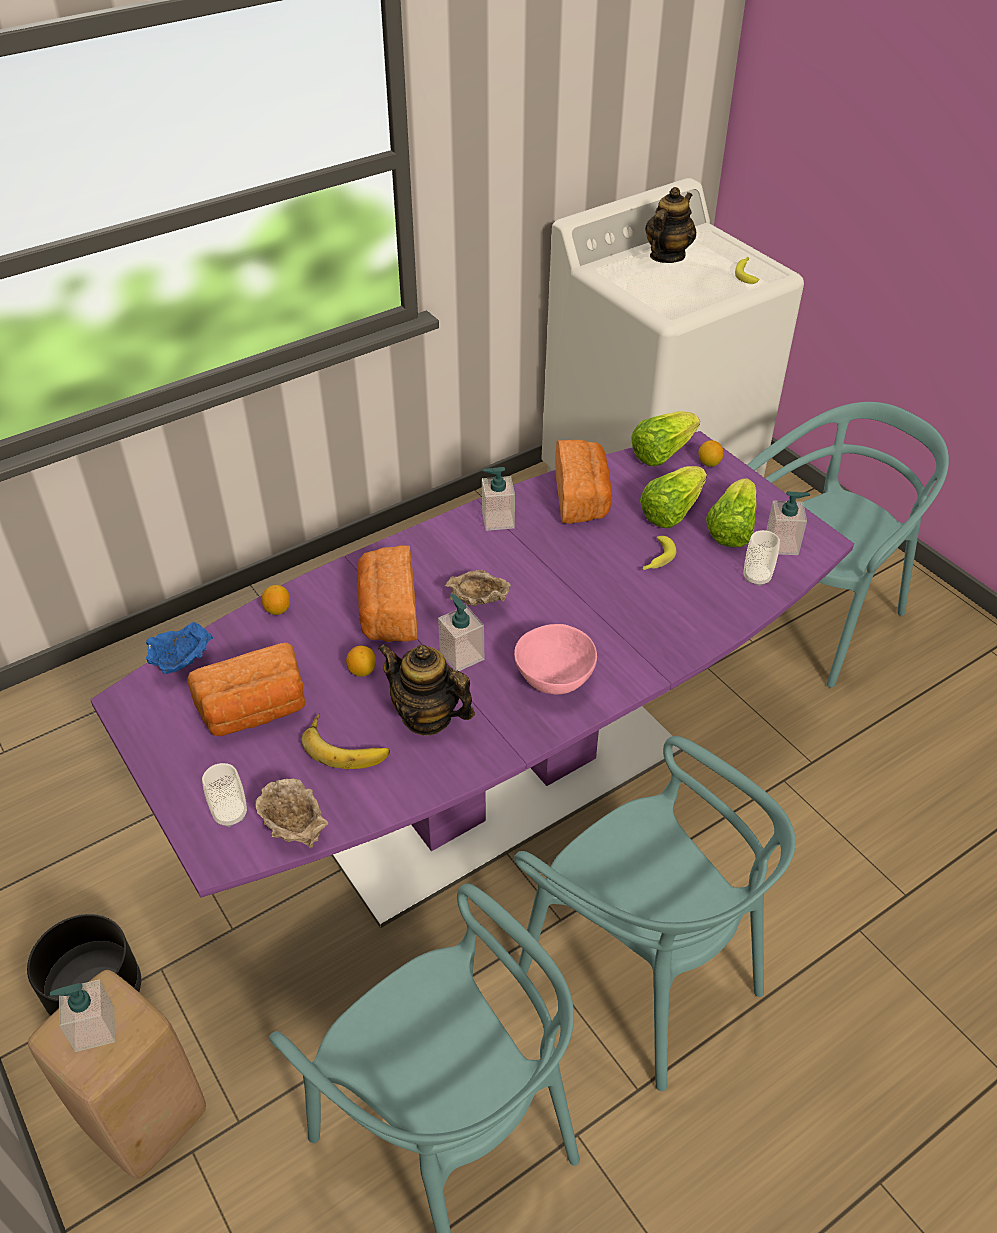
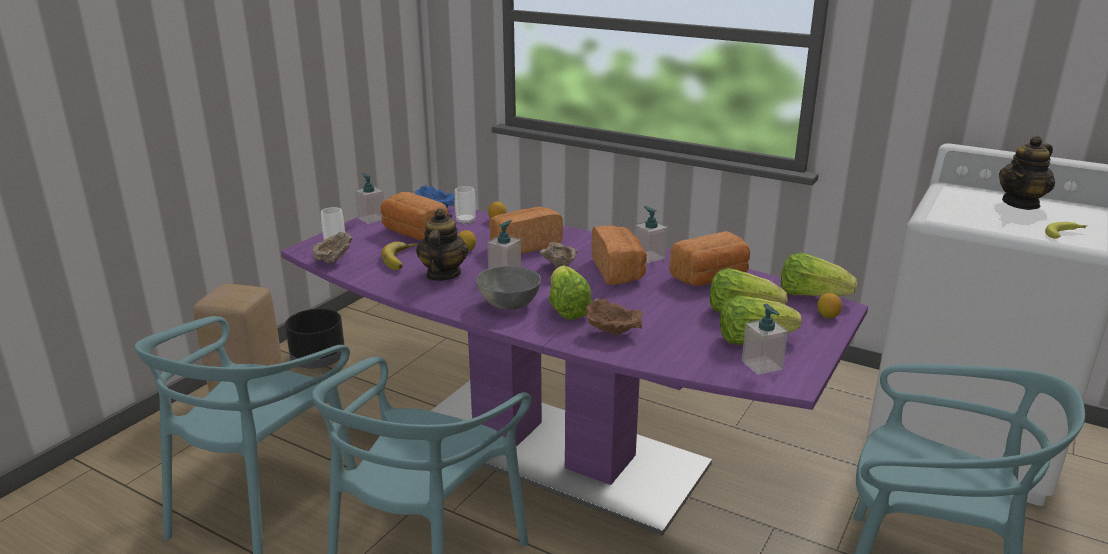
camera: 65 degrees right, 20 degrees down
soap dispenser [50,980,115,1052] -> soap dispenser moved to [355,173,384,224]
pink bowl [514,624,597,694] -> grey bowl [476,266,541,310]
banana [643,536,677,570] -> none
teapot [645,187,696,263] -> teapot turned 135 degrees clockwise [999,136,1055,210]
cup [743,530,780,586] -> cup moved to [455,186,476,225]
none -> lettuce [549,265,592,320]
none -> brown bowl [586,298,643,335]
none -> bread [592,226,647,285]

